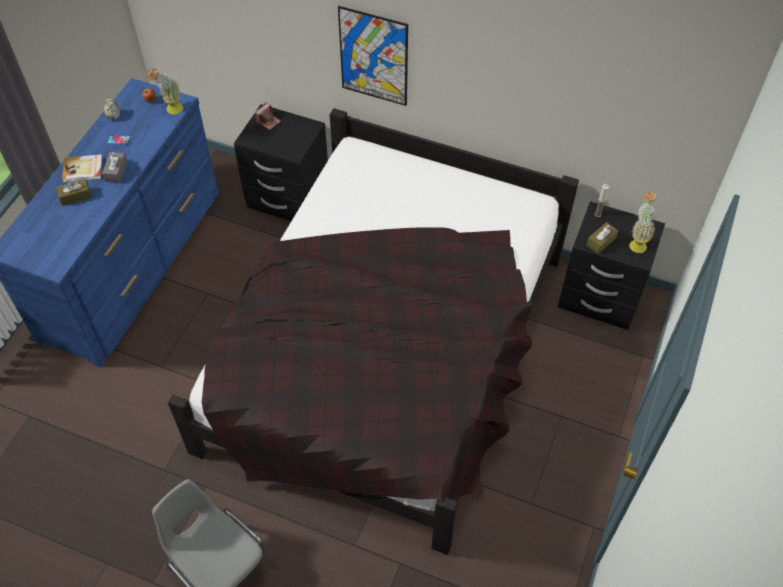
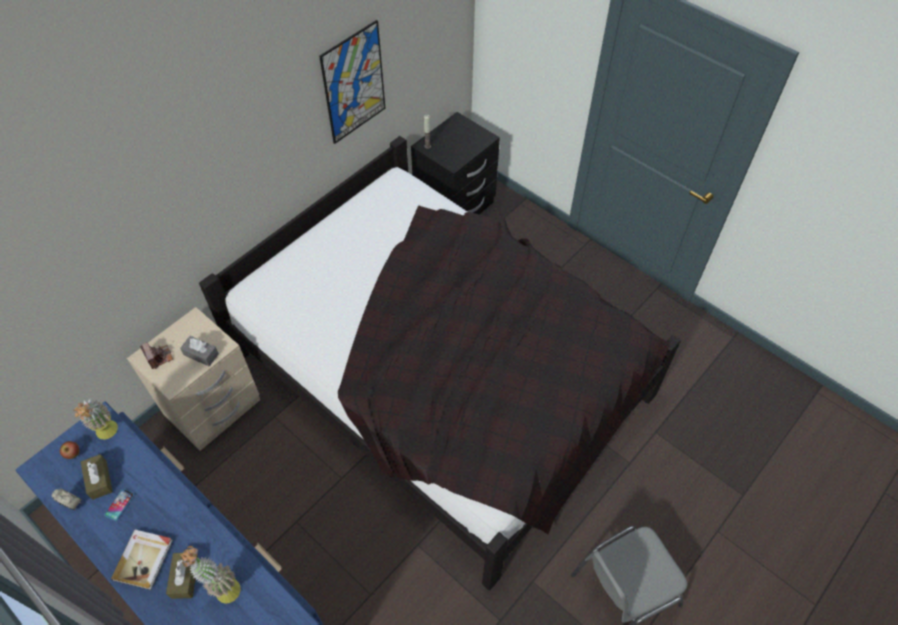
camera: 70 degrees left, 0 degrees up
grey tissue box [102,152,127,183] -> grey tissue box moved to [180,336,219,366]
black nightstand [234,104,328,221] -> beige nightstand [127,307,260,451]
picture [338,6,408,106] -> picture moved to [319,20,385,144]
brown tissue box [586,222,618,254] -> brown tissue box moved to [81,454,113,500]
potted plant [629,191,657,253] -> potted plant moved to [180,546,241,604]

